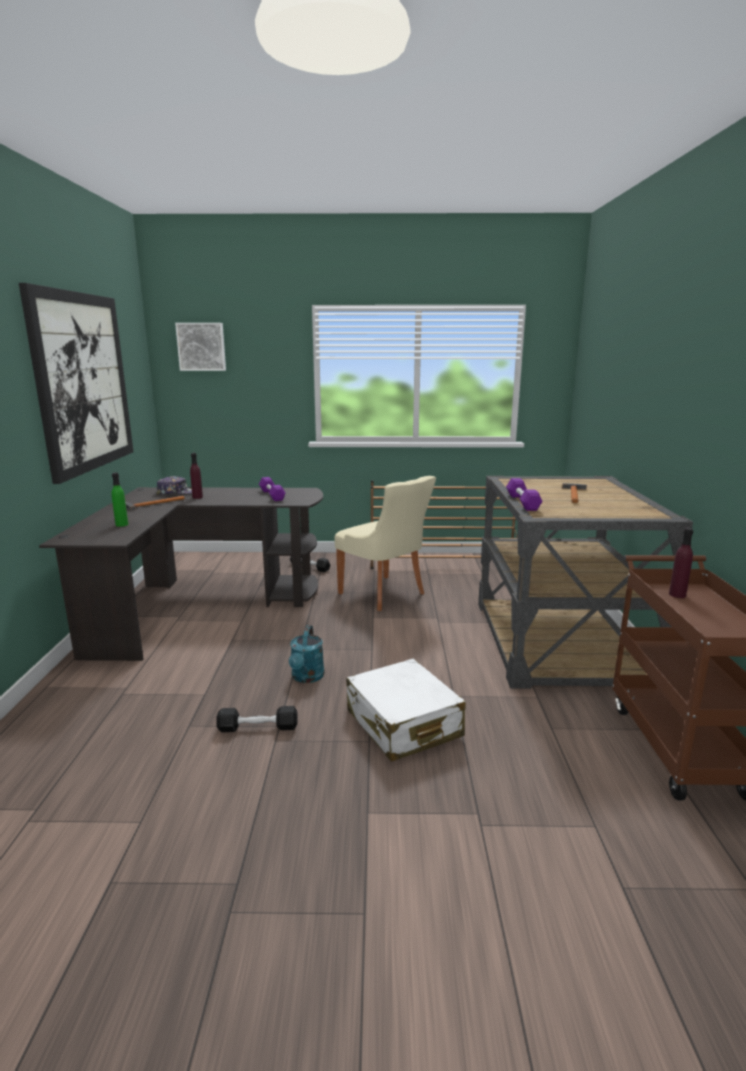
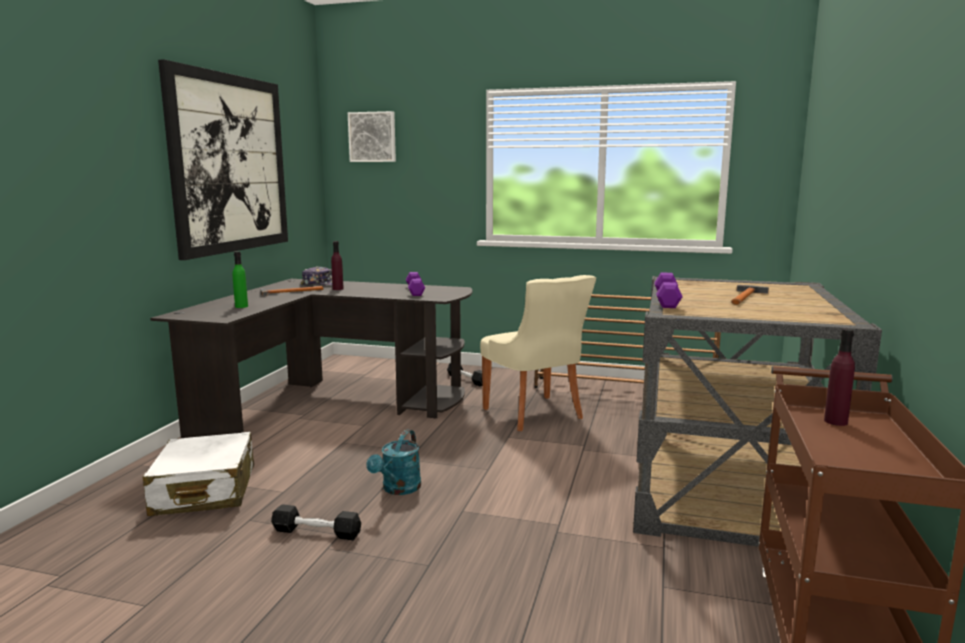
camera: 15 degrees right, 5 degrees down
white suitcase [346,659,466,762] -> white suitcase moved to [143,432,254,516]

